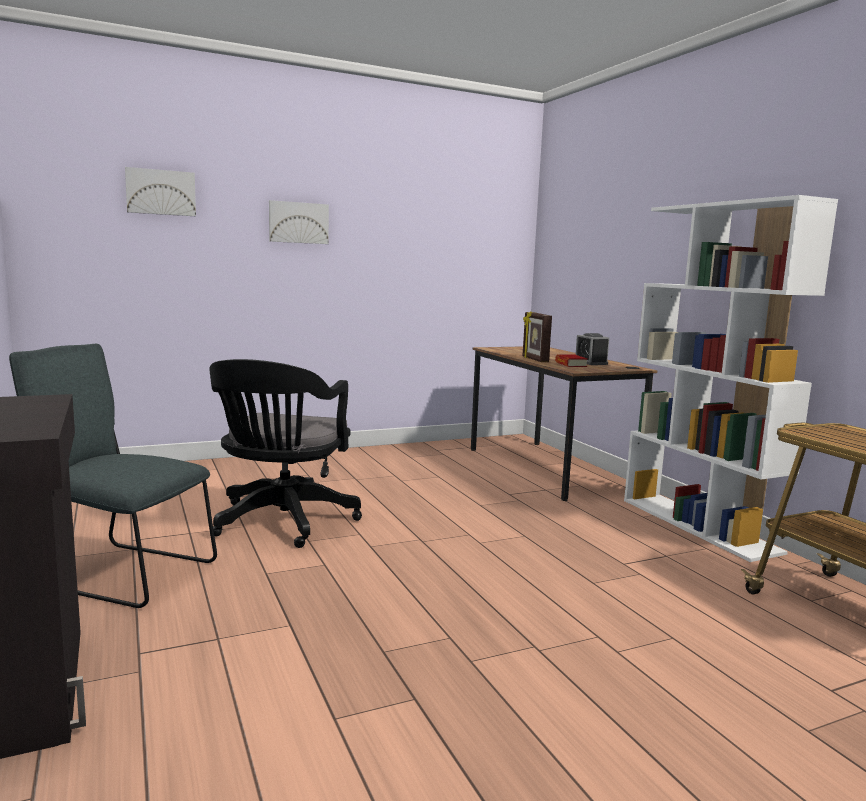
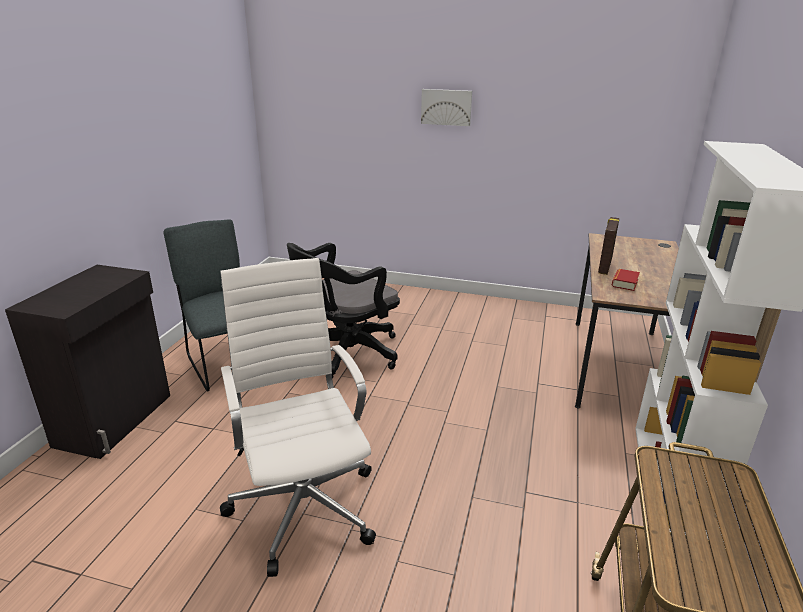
camera: 40 degrees right, 15 degrees up
picture [125,167,196,216] -> none
alarm clock [575,333,609,365] -> none
none -> white office chair [220,258,376,577]

